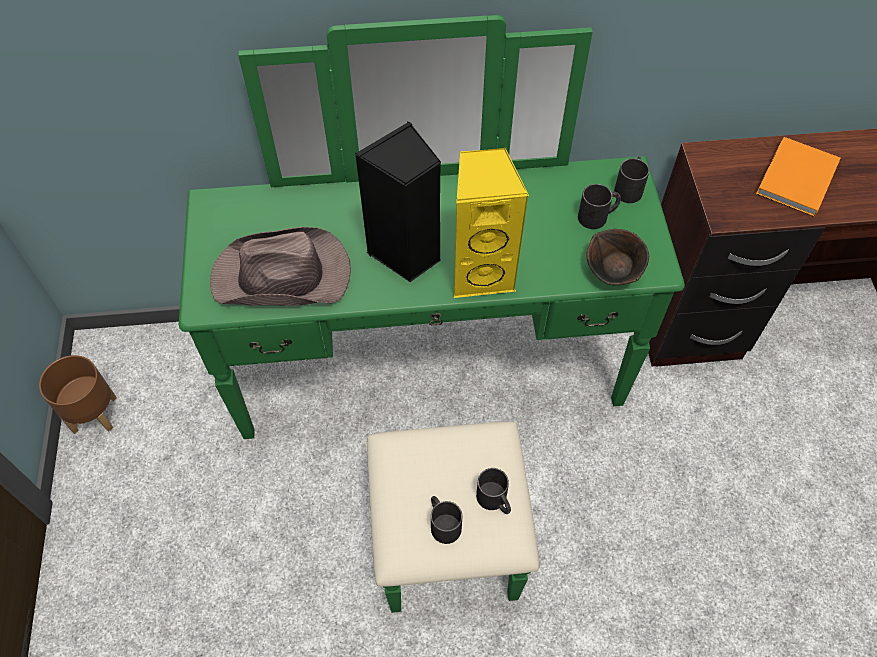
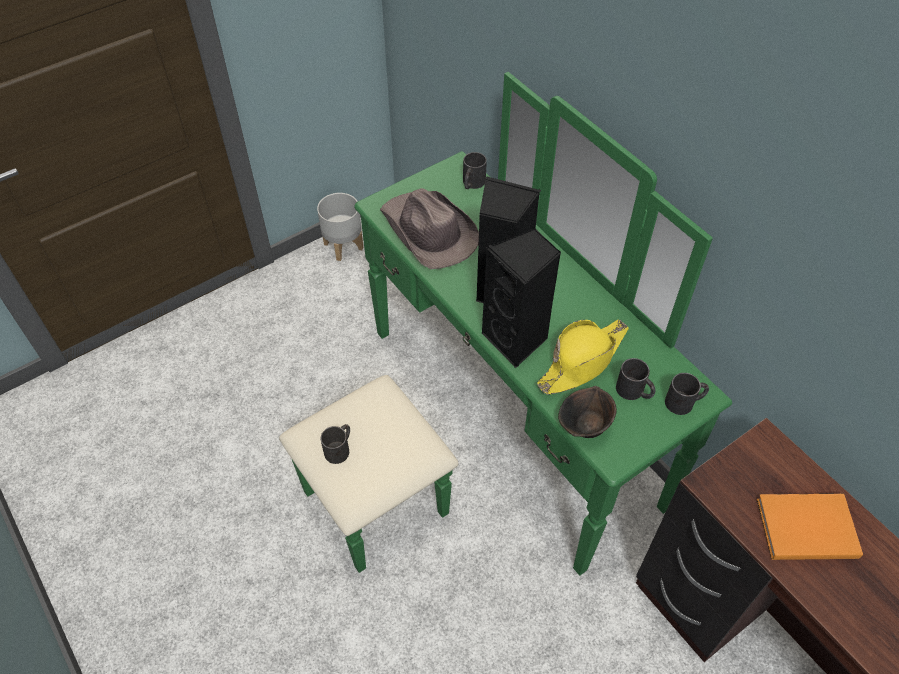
camera: 60 degrees right, 5 degrees down
brown planter [39,355,117,434] -> grey planter [317,193,363,261]
yellow speaker [454,148,529,298] -> black speaker [482,229,561,368]
black mug [476,468,511,514] -> black mug moved to [463,152,487,189]
none -> yellow hat [537,319,629,395]

